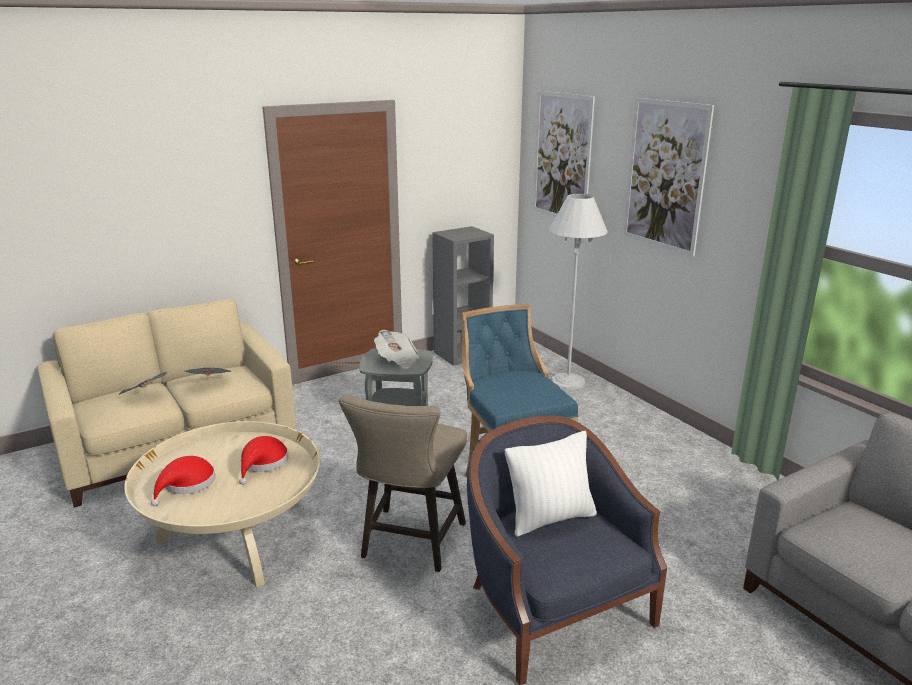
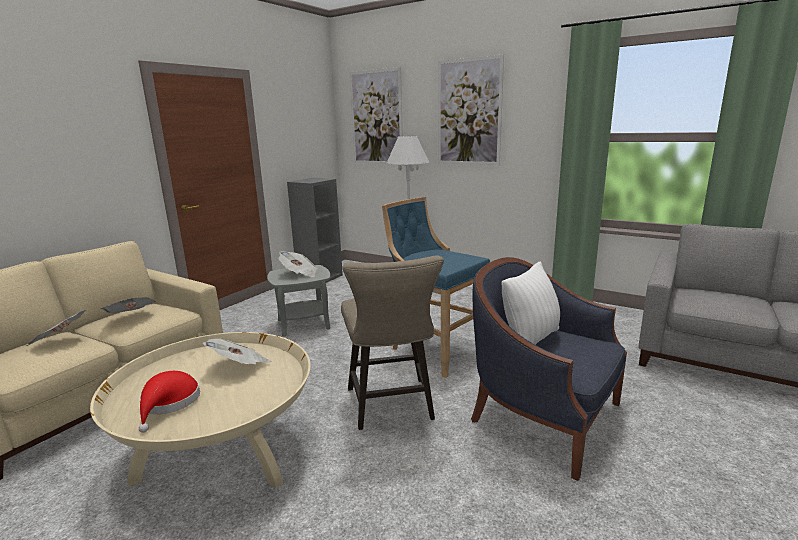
camera: 25 degrees left, 5 degrees down
red hat [239,436,289,485] -> newspaper [202,338,272,365]

